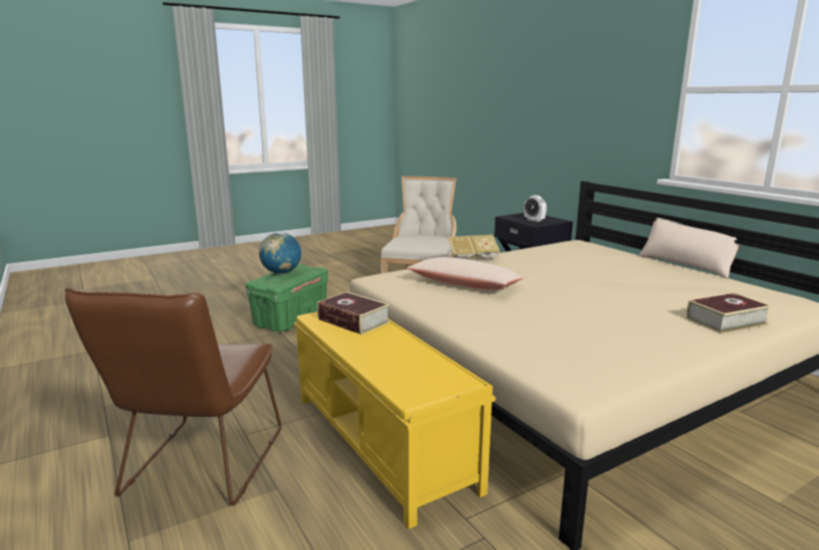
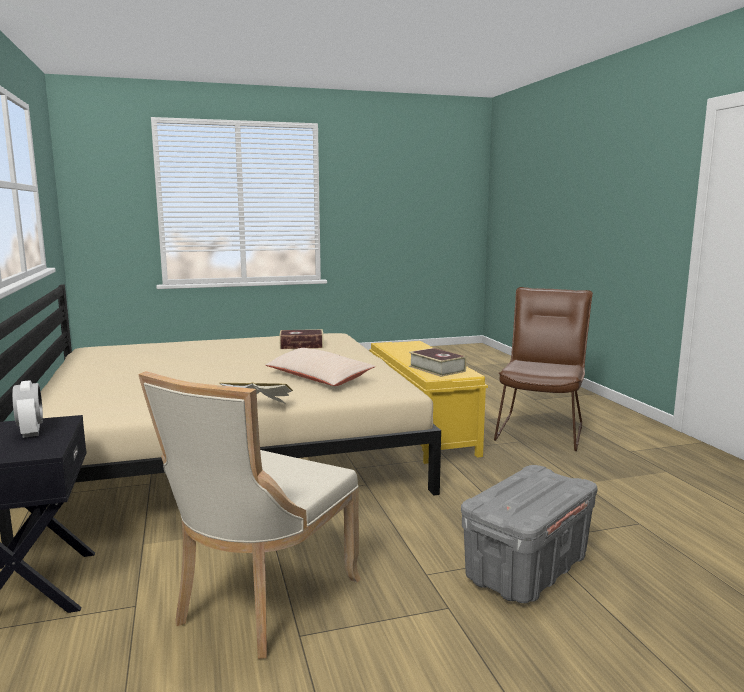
camera: 165 degrees left, 5 degrees down
green storage box [245,264,328,332] -> grey storage box [461,465,598,603]
globe [259,232,301,274] -> none
beige pillow [639,218,741,278] -> none
book [686,293,772,334] -> book moved to [279,329,324,349]

